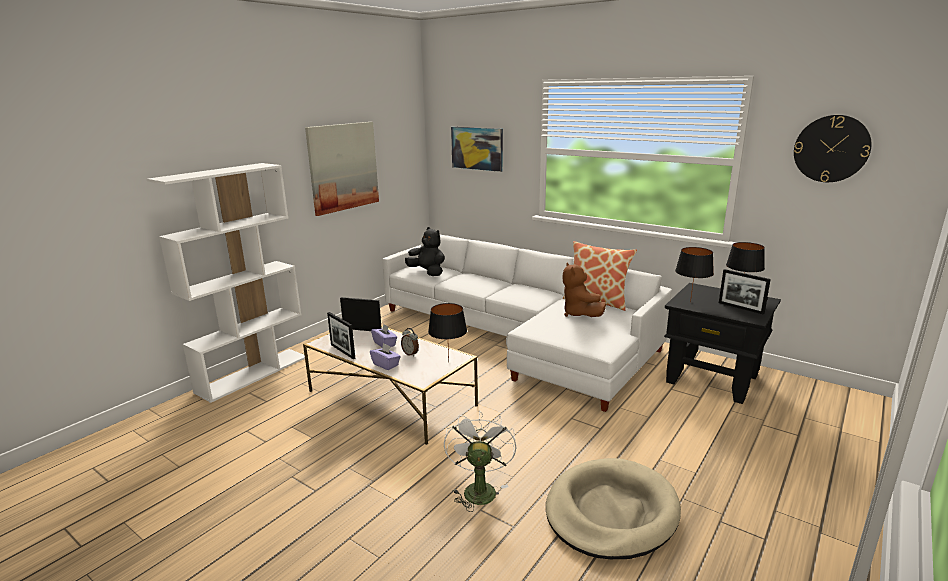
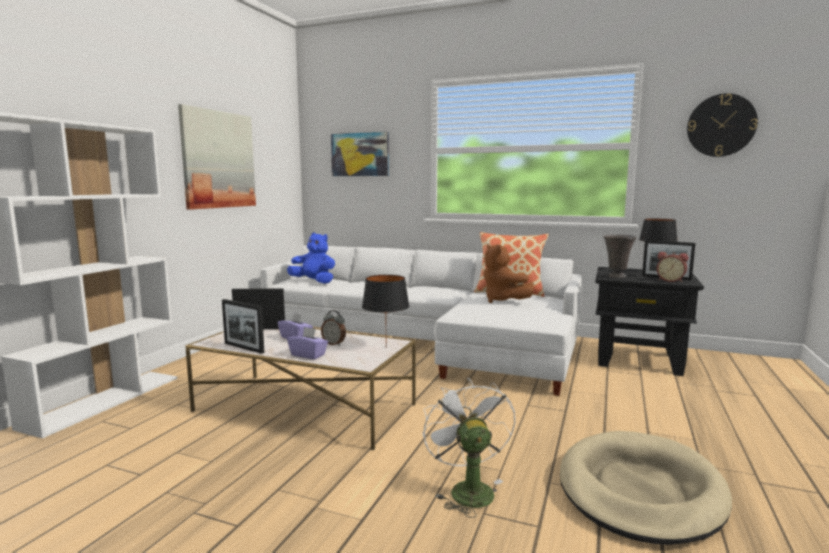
camera: 15 degrees left, 10 degrees down
black plush toy [405,227,445,276] -> blue plush toy [287,232,335,284]
black table lamp [675,247,714,303] -> grey vase [604,234,636,278]
none -> alarm clock [657,252,688,282]

